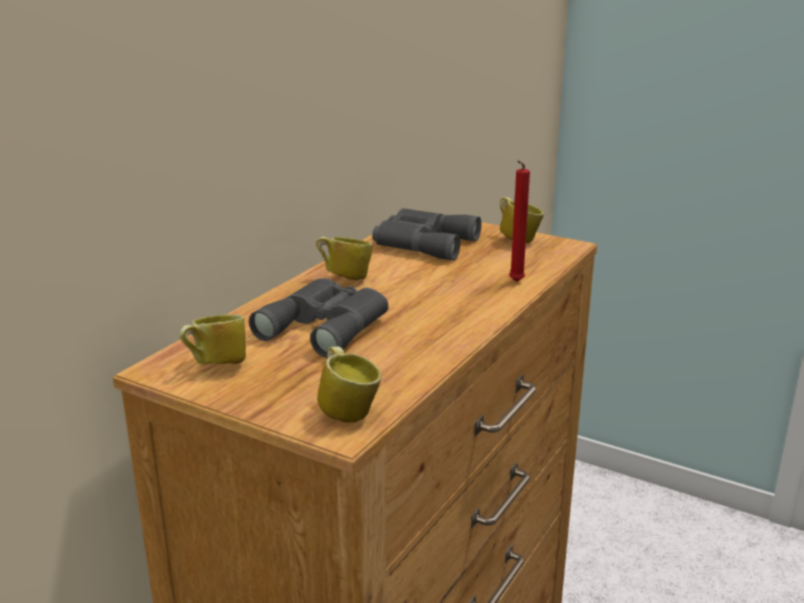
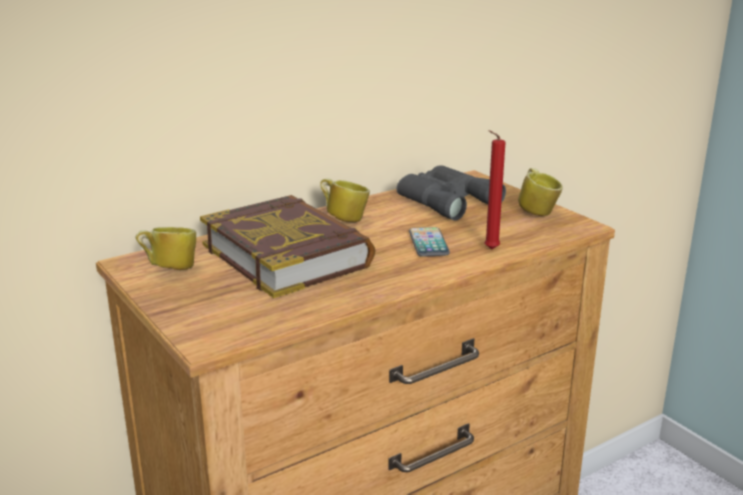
camera: 25 degrees right, 0 degrees up
grey binoculars [249,278,389,358] -> book [200,195,375,298]
mug [317,347,381,423] -> none
none -> phone [409,227,450,257]

